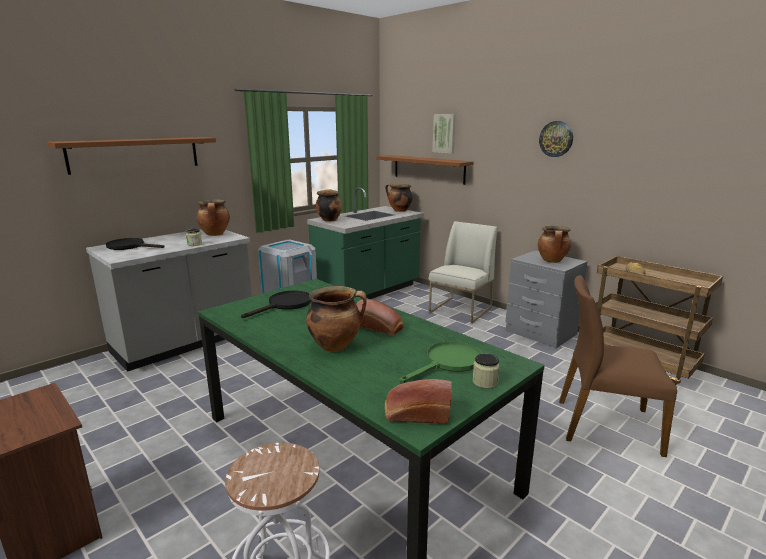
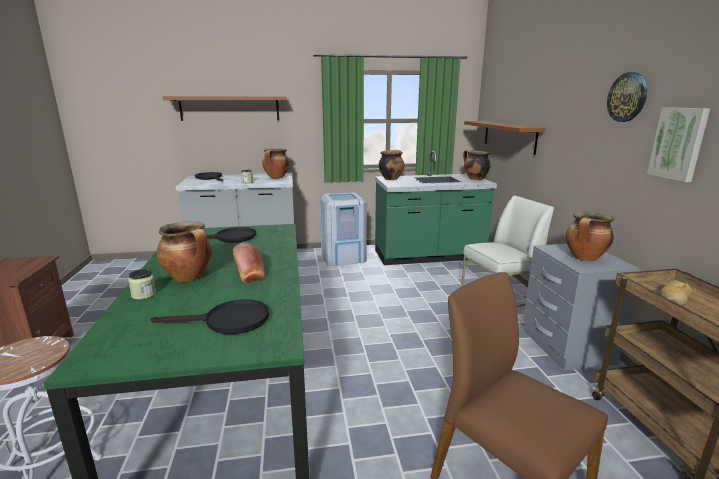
camera: 35 degrees right, 0 degrees up
bread [385,379,452,424] -> none
green frying pan [399,341,482,383] -> black frying pan [151,299,269,334]
picture [433,114,456,154] -> picture moved to [647,107,710,182]
jar [473,354,500,389] -> jar moved to [128,269,156,300]

